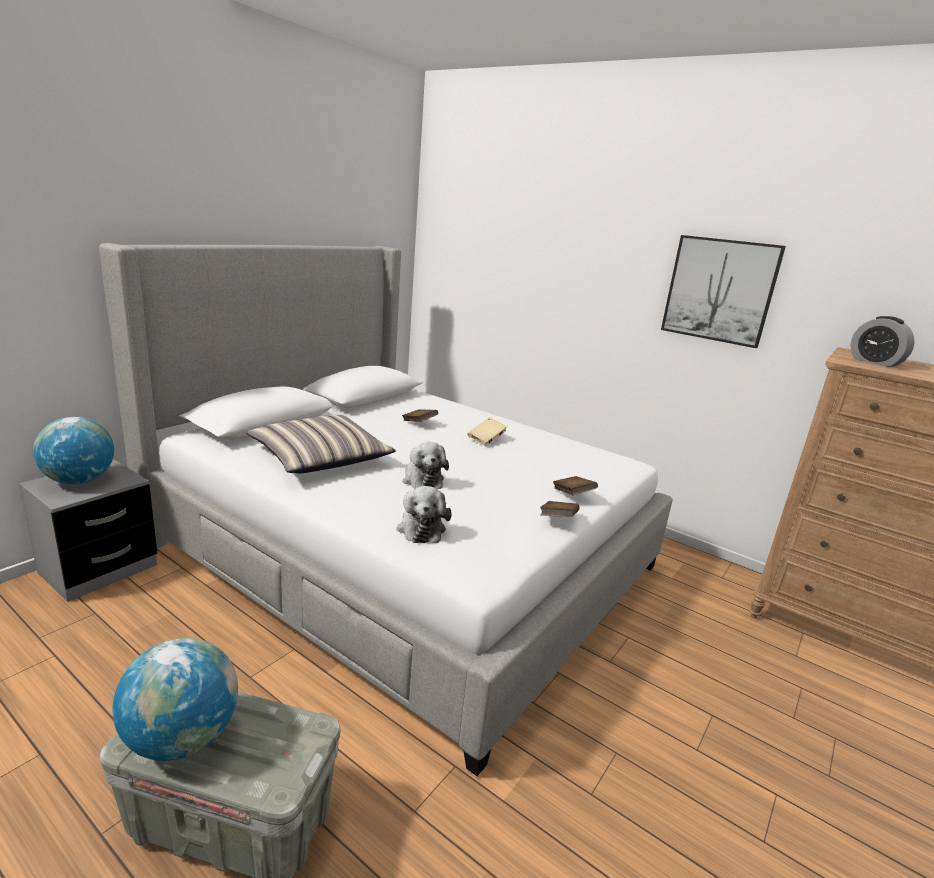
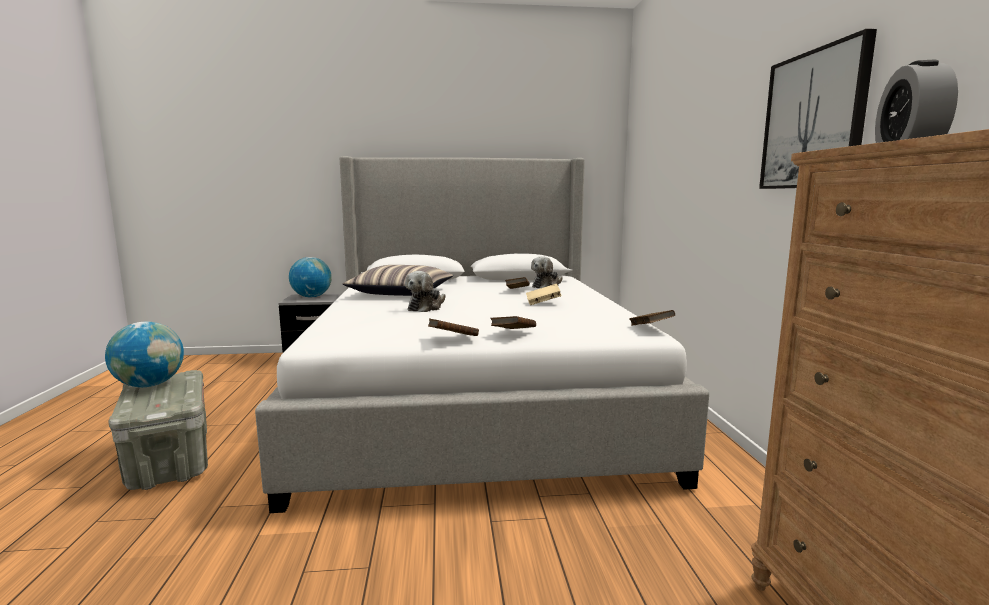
camera: 50 degrees right, 10 degrees down
plush toy [396,486,452,543] -> plush toy moved to [531,256,563,288]
none -> brown book [629,310,675,326]

